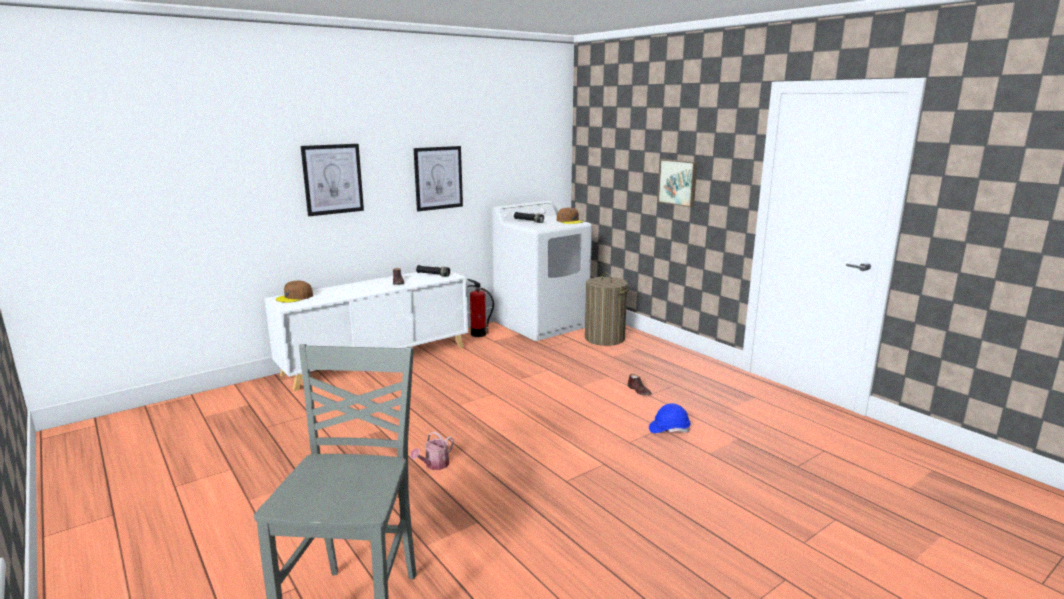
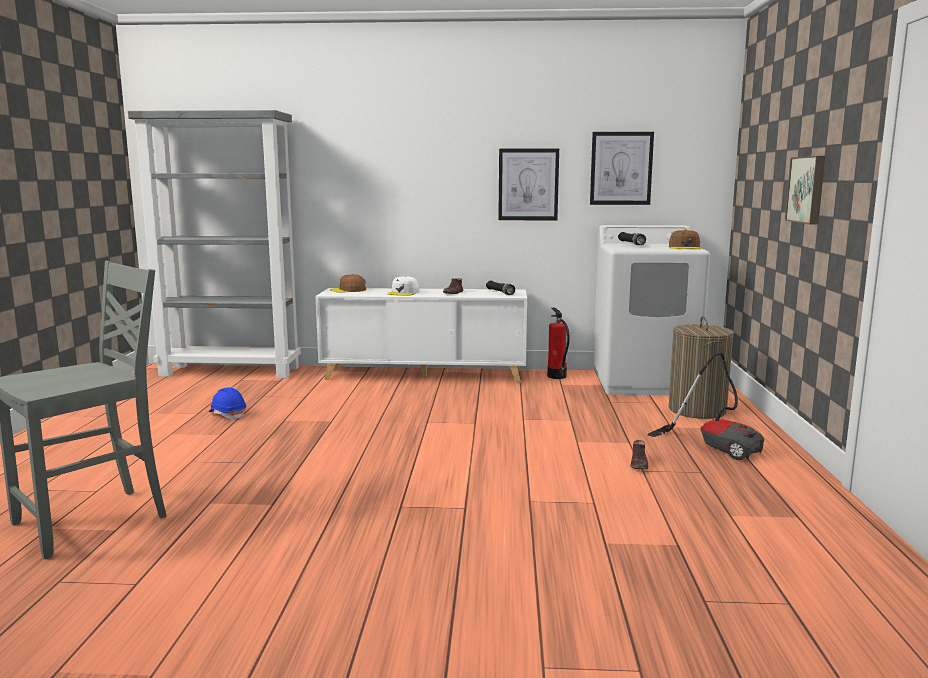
camera: 40 degrees right, 5 degrees down
picture [301,144,364,216] -> picture moved to [590,132,654,205]
watering can [410,432,454,470] -> none
blue hard hat [649,403,690,433] -> blue hard hat moved to [209,387,246,419]
none -> grey bookcase [128,110,301,378]
none -> white cap [387,276,419,296]
none -> vacuum cleaner [647,352,764,460]

